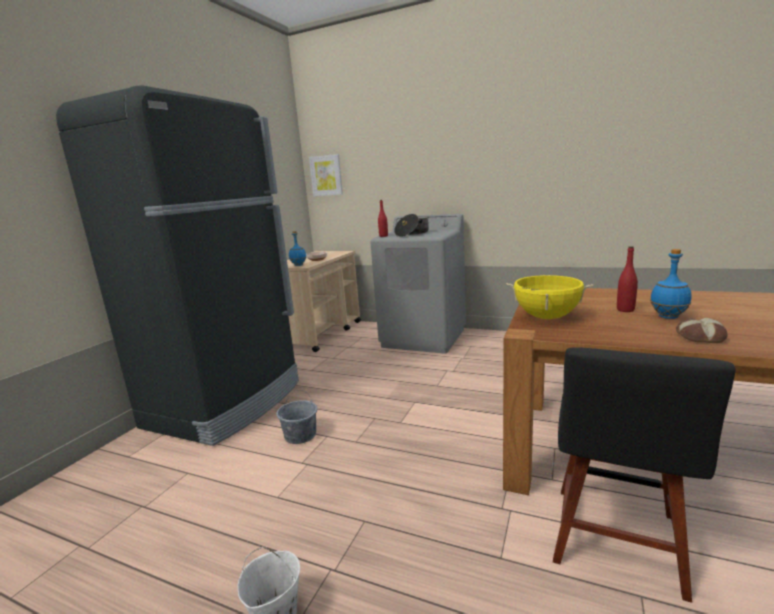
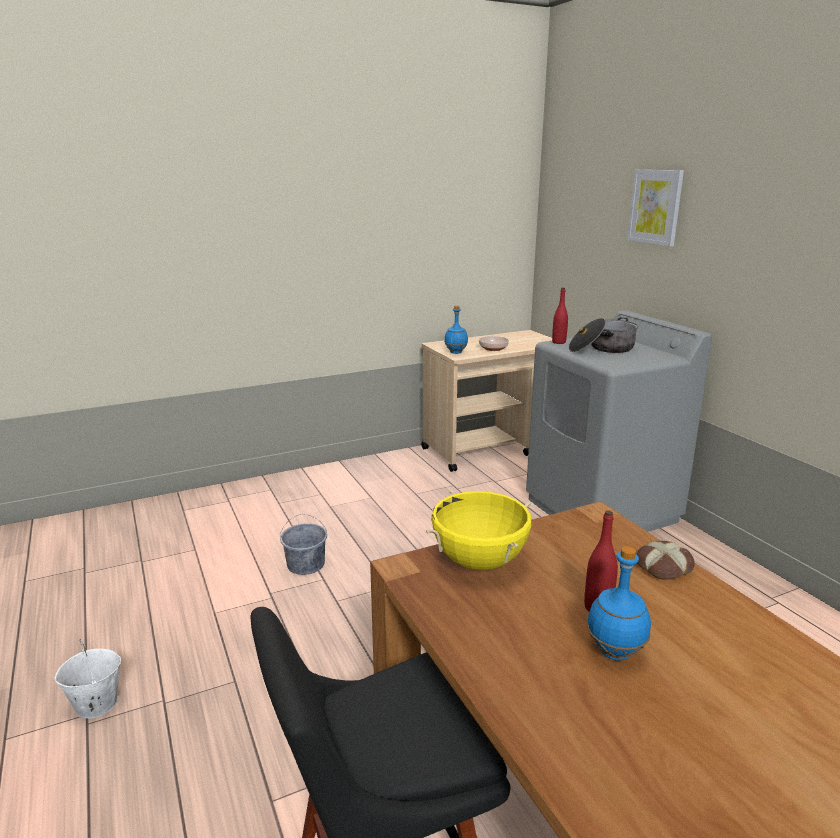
camera: 40 degrees right, 5 degrees up
black fridge [56,85,299,446] -> none
picture [309,154,343,196] -> picture moved to [627,170,684,247]
bread [676,318,727,343] -> bread moved to [636,540,695,580]

